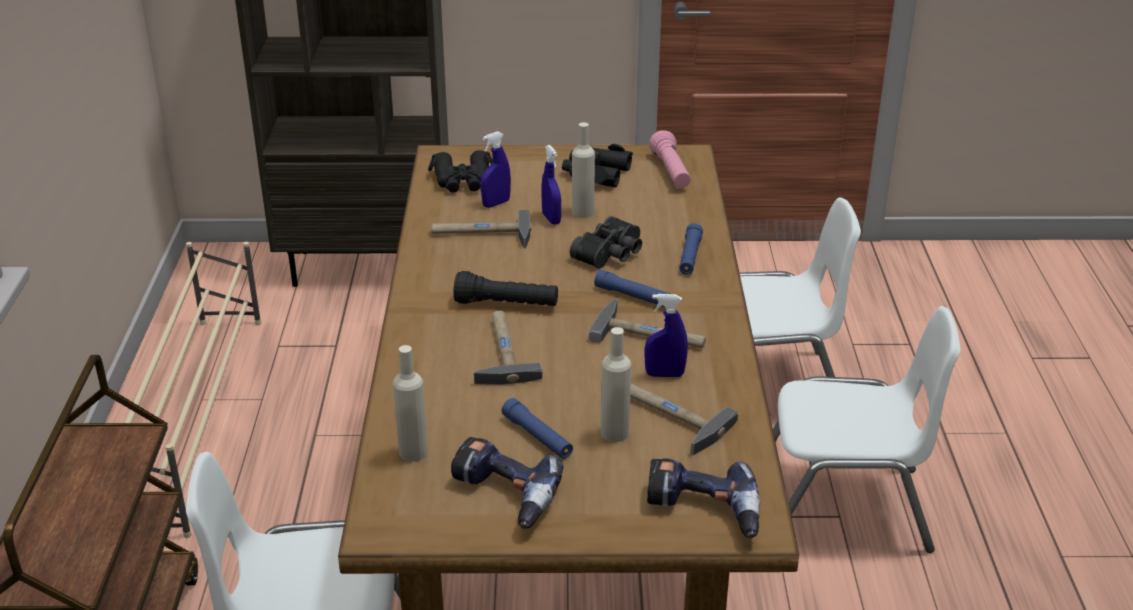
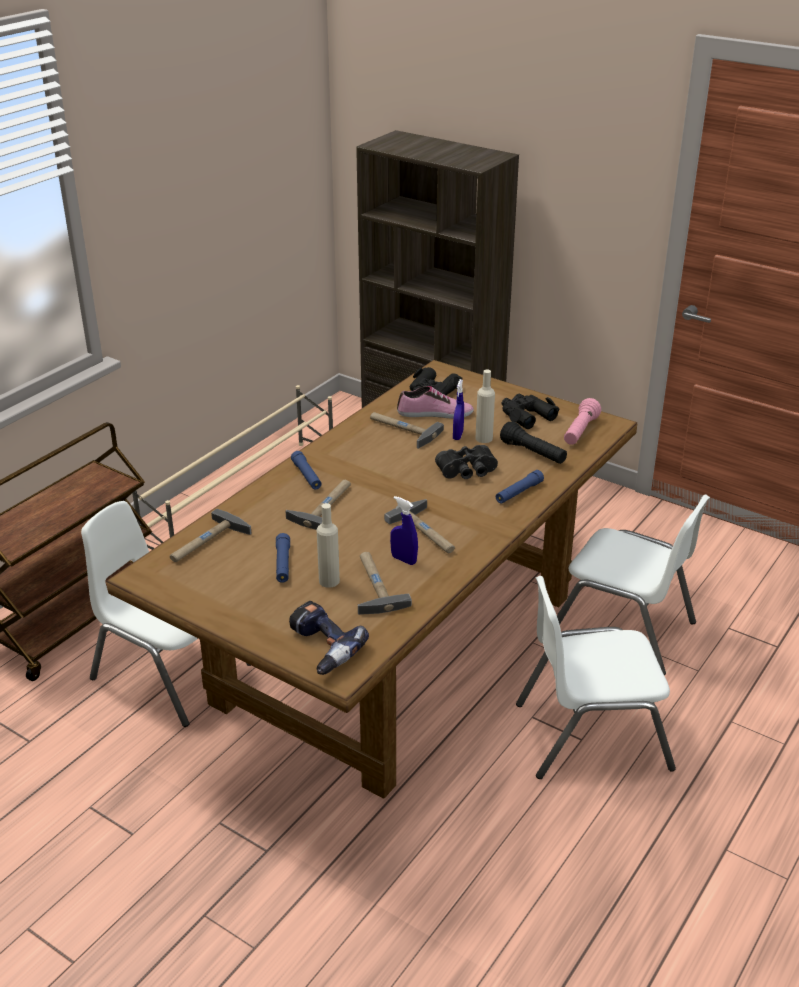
camera: 35 degrees right, 0 degrees up
beige bottle [393,345,428,462] -> hammer [170,509,252,562]
power drill [451,437,563,529] -> none
black flashlight [454,271,558,306] -> black flashlight moved to [500,421,567,464]
blue spray bottle [481,131,511,208] -> shoe [397,386,474,419]
blue flashlight [594,270,670,307] -> blue flashlight moved to [291,451,322,490]
white chair [773,306,961,553] -> white chair turned 135 degrees clockwise [516,576,676,779]

